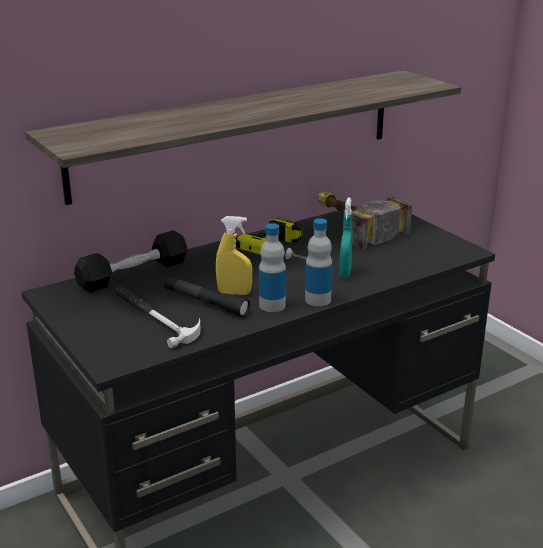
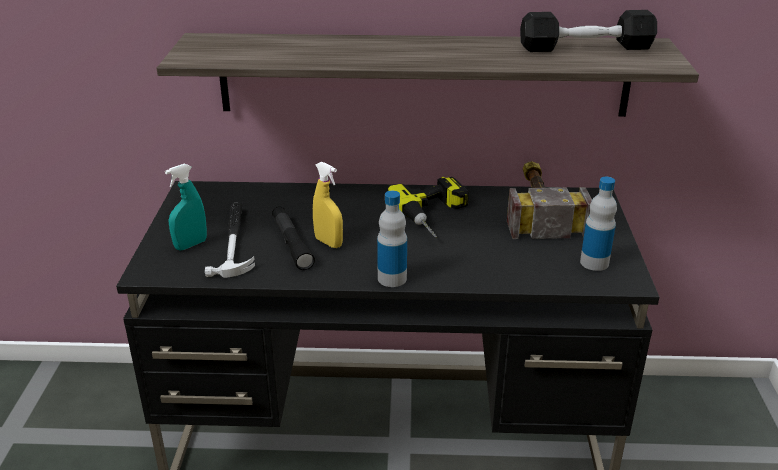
camera: 35 degrees right, 5 degrees up
black dumbbell [74,230,187,292] -> black dumbbell moved to [520,10,657,52]
bottle [259,223,286,312] -> bottle moved to [580,177,617,271]
turquoise spray bottle [339,198,352,278] -> turquoise spray bottle moved to [165,164,207,250]

